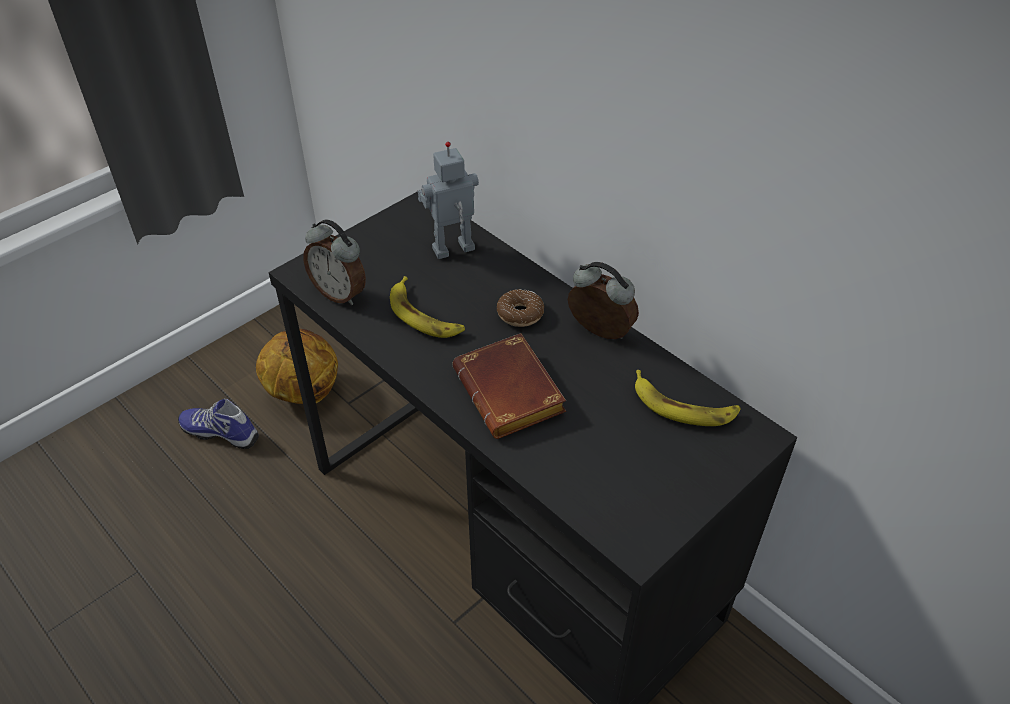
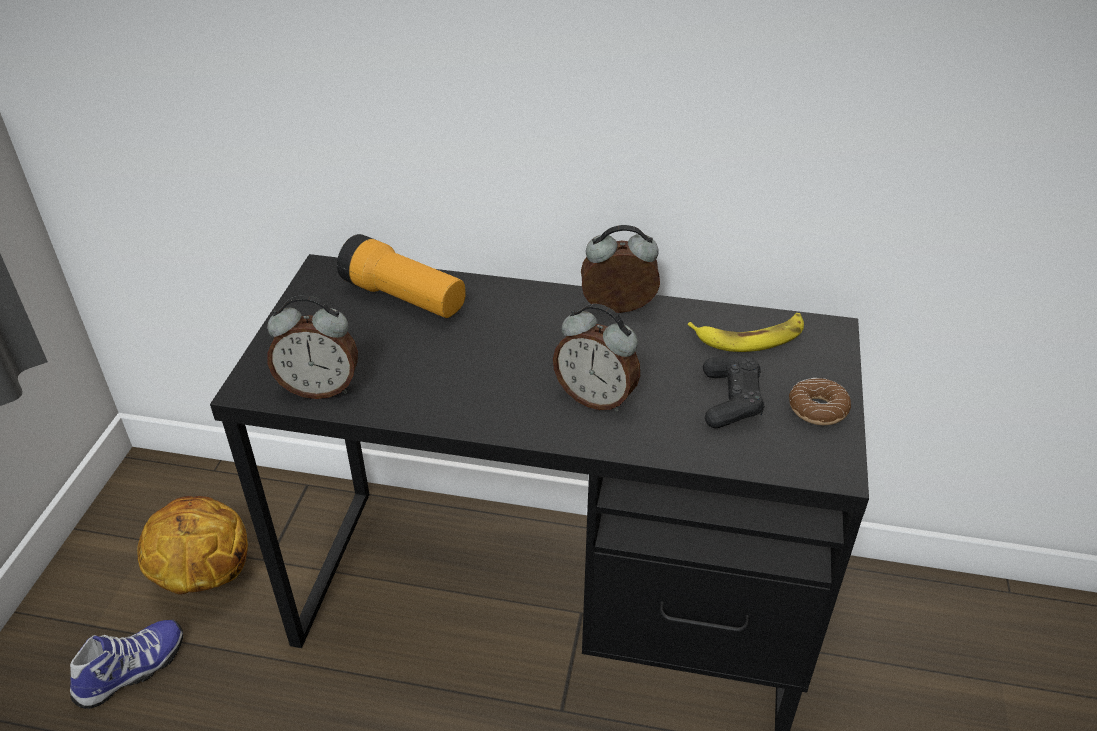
camera: 35 degrees left, 5 degrees down
shoe [178,398,259,449] -> shoe turned 150 degrees clockwise [70,619,183,709]
banana [390,276,465,338] -> none
toy robot [417,142,479,259] -> flashlight [337,234,466,318]
brown book [452,333,566,439] -> alarm clock [553,304,640,412]
donut [497,289,544,327] -> donut moved to [789,378,851,425]
none -> black game controller [703,356,765,428]

